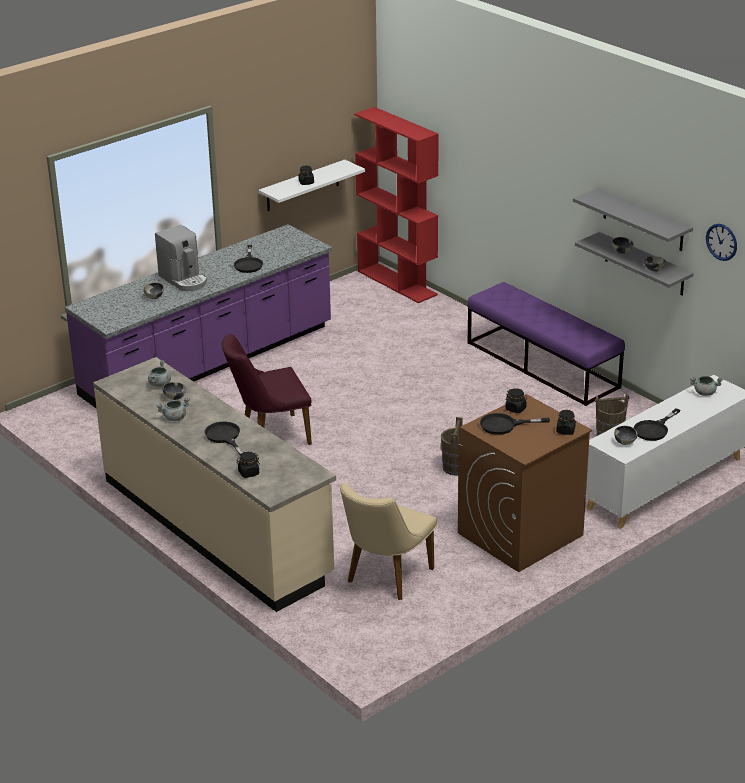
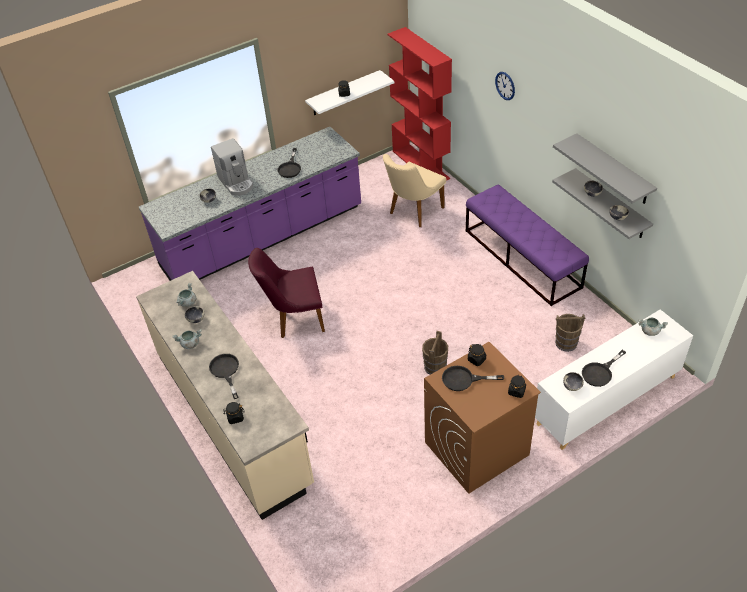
camera: 10 degrees right, 15 degrees up
beige chair [340,483,437,600] -> beige chair moved to [383,154,447,227]
wall clock [706,224,737,261] -> wall clock moved to [495,72,515,100]

